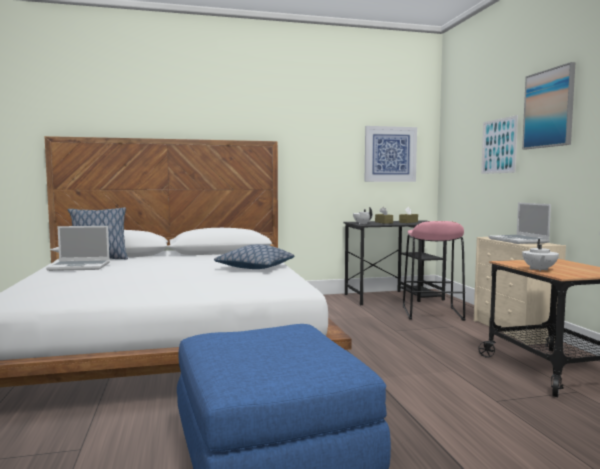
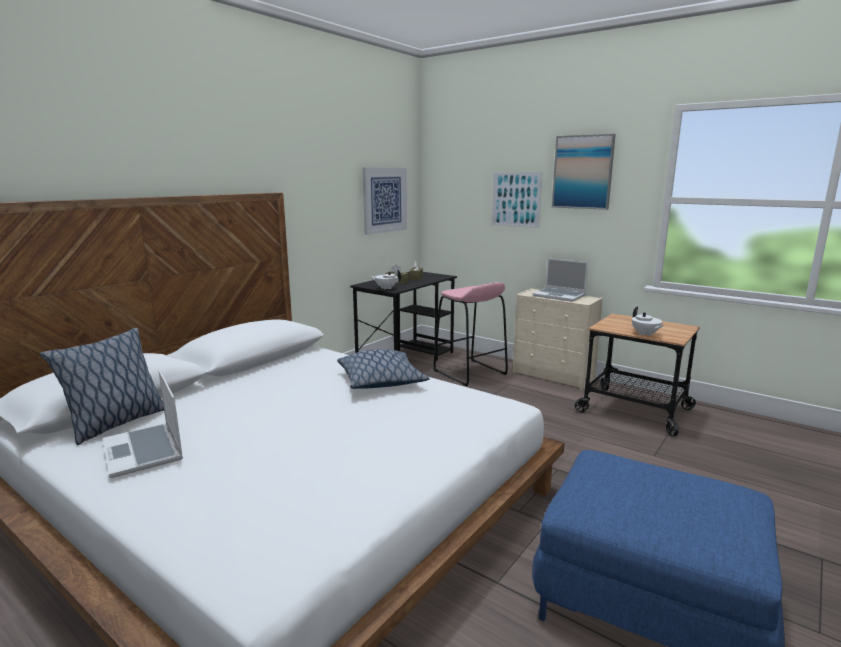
camera: 40 degrees left, 10 degrees up
laptop [46,226,110,271] -> laptop turned 105 degrees clockwise [103,371,183,478]

